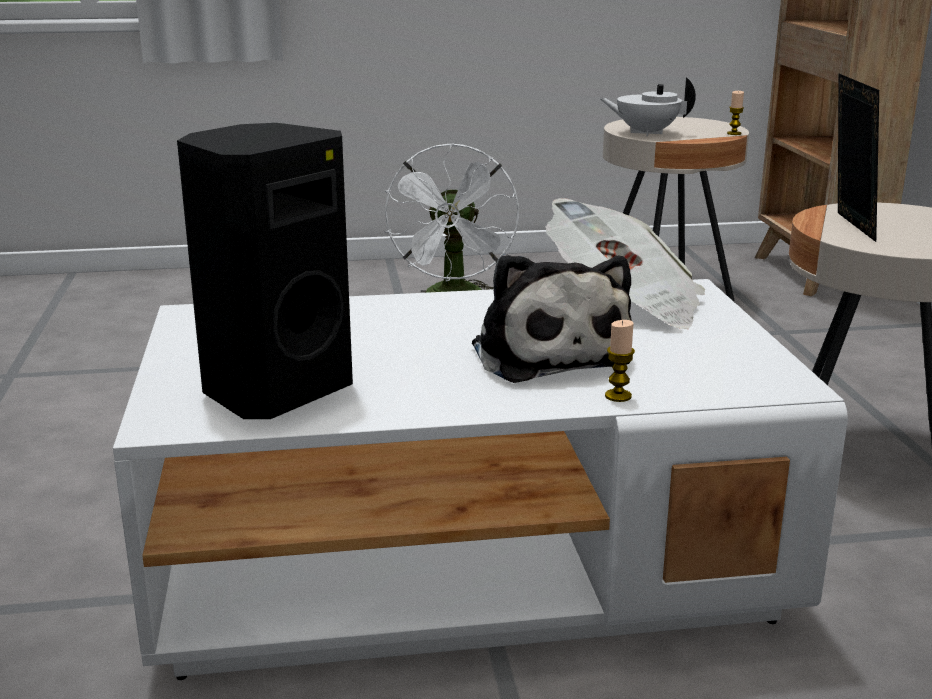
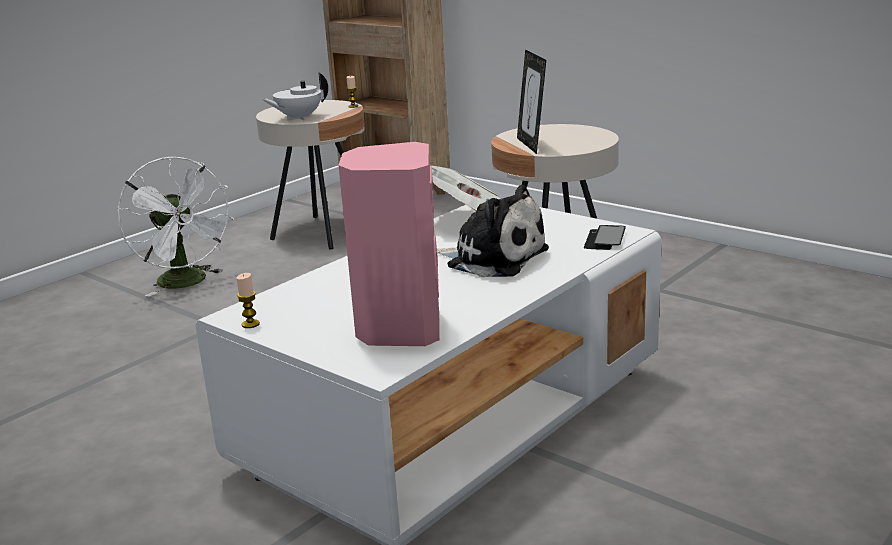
camera: 40 degrees left, 0 degrees up
black speaker [177,123,353,419] -> pink speaker [339,142,439,346]
candle [605,320,635,402] -> candle moved to [236,273,260,328]
picture frame [838,74,879,242] -> picture frame turned 150 degrees counterclockwise [517,50,546,154]
none -> phone [584,225,626,250]

